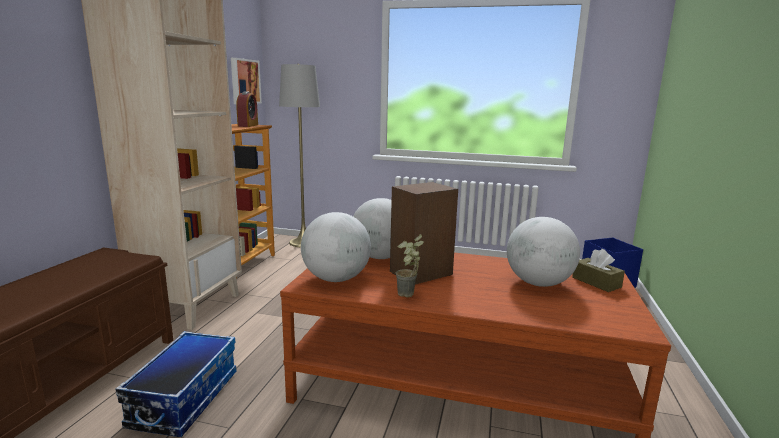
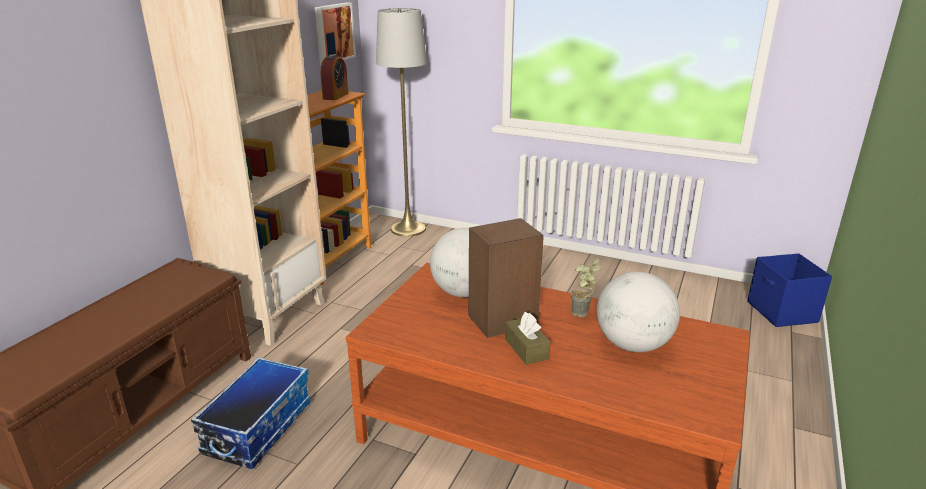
camera: 10 degrees right, 10 degrees up
globe [301,212,371,282] -> none
potted plant [396,234,424,297] -> potted plant moved to [571,257,601,318]
brown tissue box [572,249,625,292] -> brown tissue box moved to [505,312,550,365]

